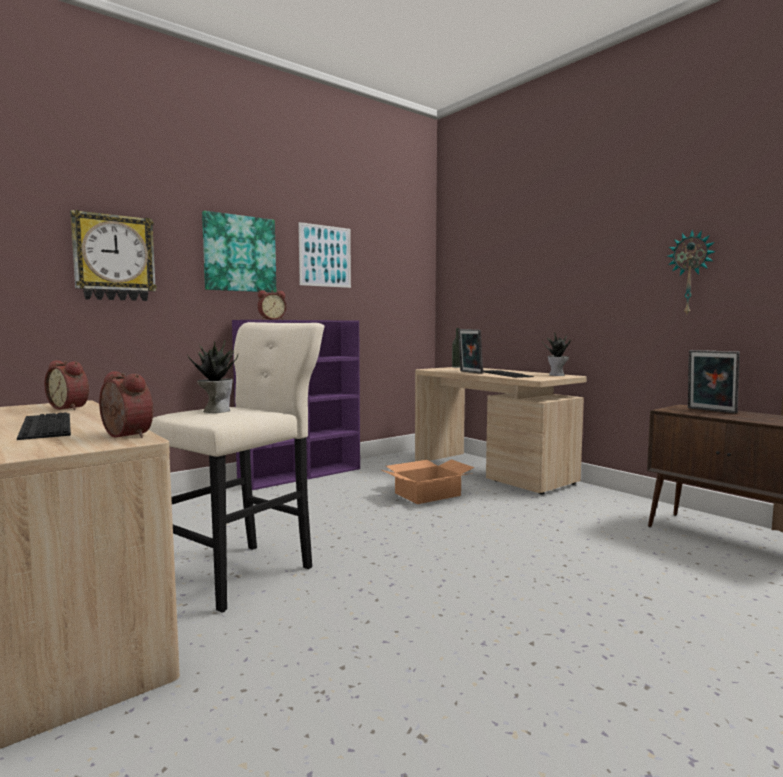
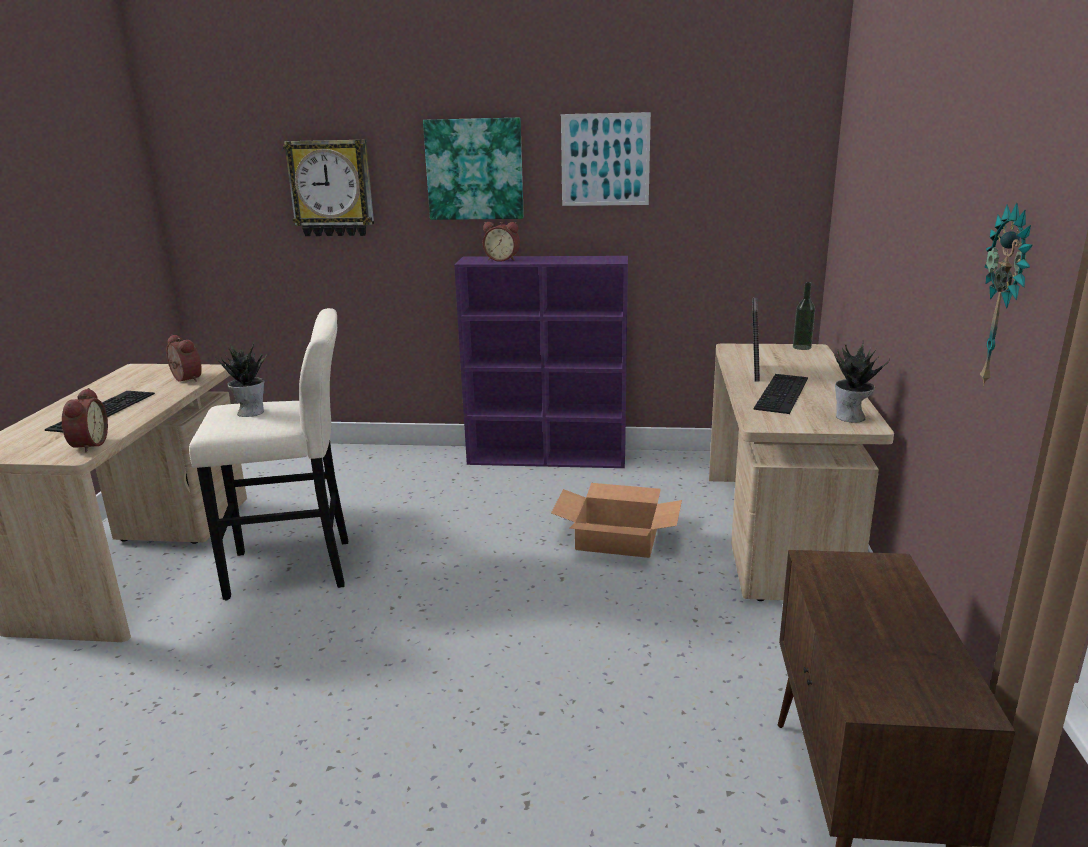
camera: 45 degrees right, 15 degrees up
alarm clock [44,360,89,410] -> alarm clock turned 150 degrees clockwise [166,334,202,382]
picture frame [688,350,740,413] -> none

